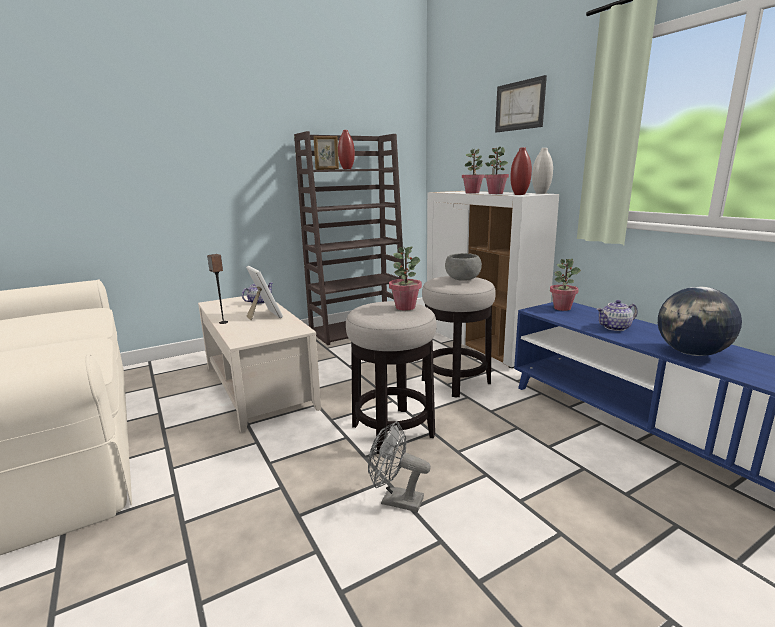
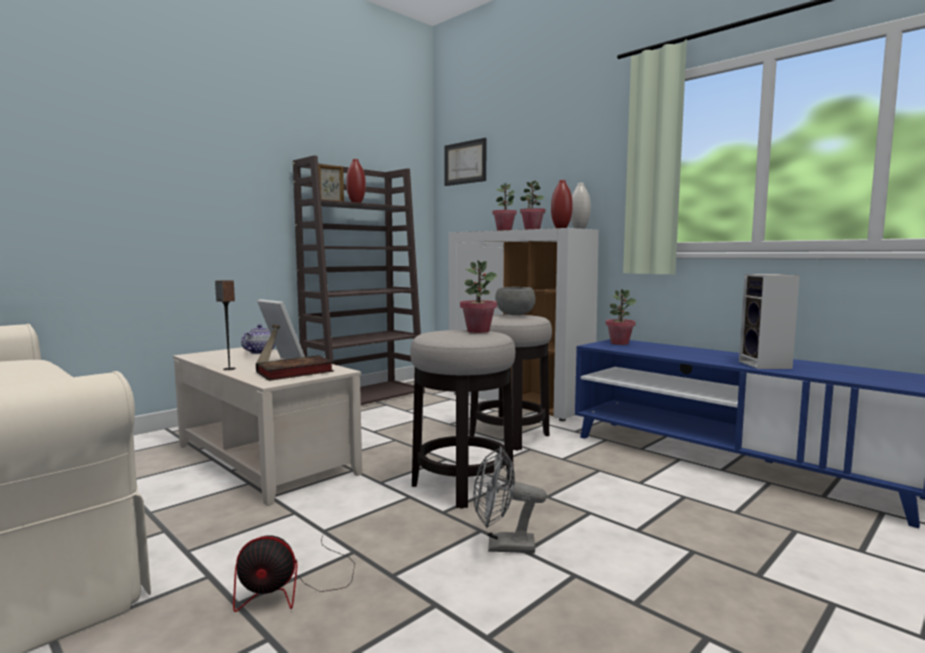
camera: 15 degrees left, 10 degrees down
picture [495,75,547,133] -> picture moved to [444,138,487,186]
teapot [596,300,638,331] -> none
globe [658,287,742,356] -> speaker [739,274,800,369]
none -> fan [233,536,355,612]
none -> book [256,355,334,381]

